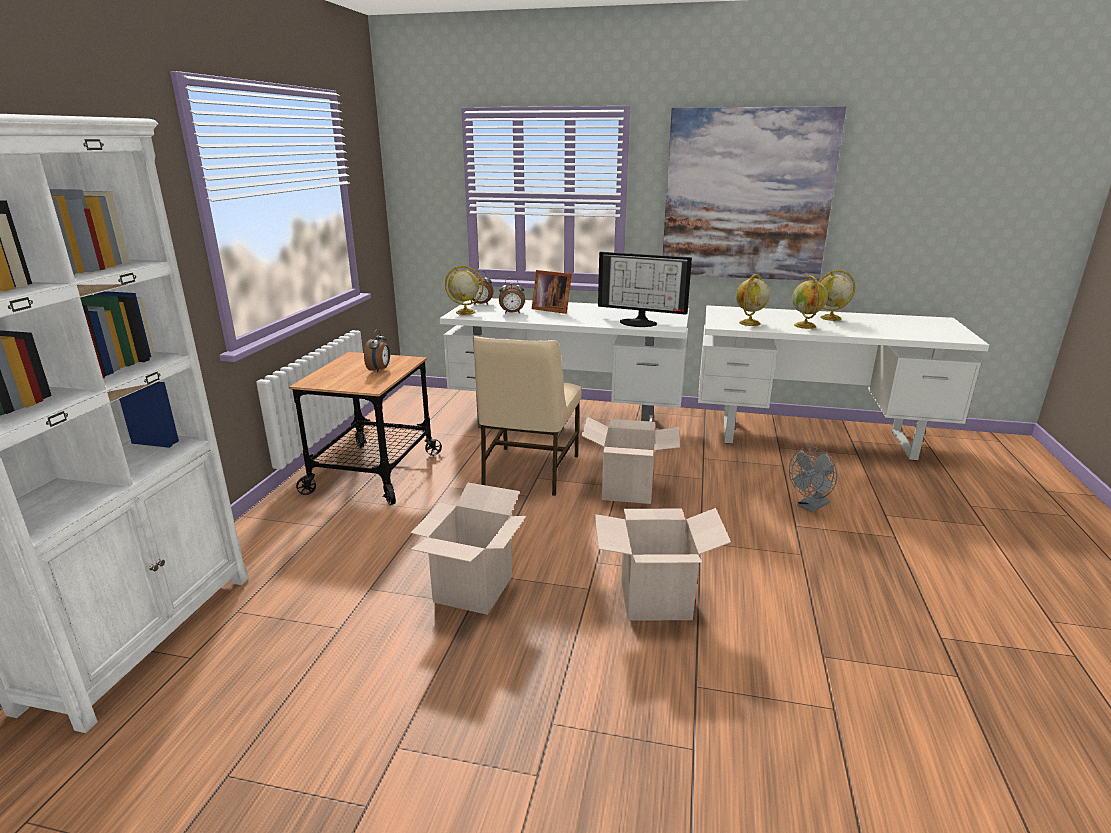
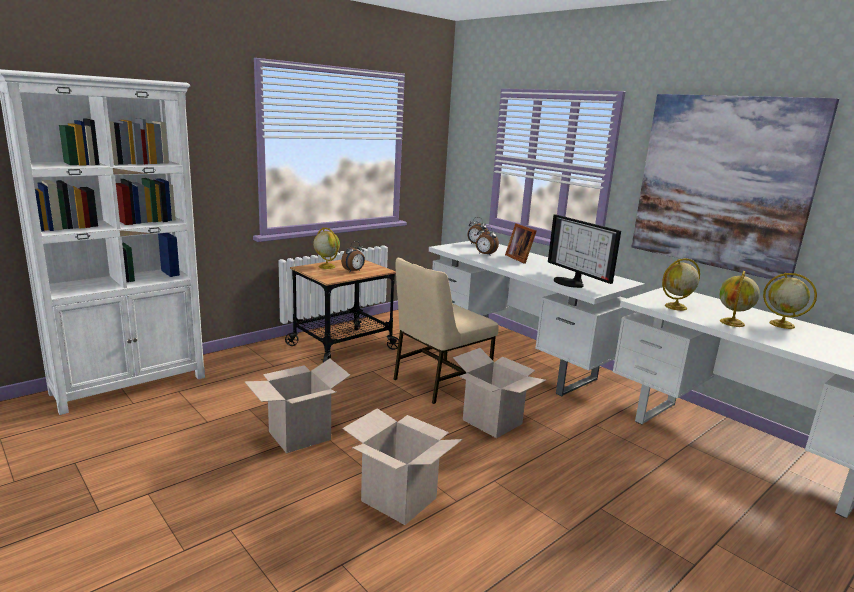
camera: 35 degrees right, 5 degrees down
globe [445,266,484,315] -> globe moved to [313,227,340,269]
grey fan [789,447,837,512] -> none

